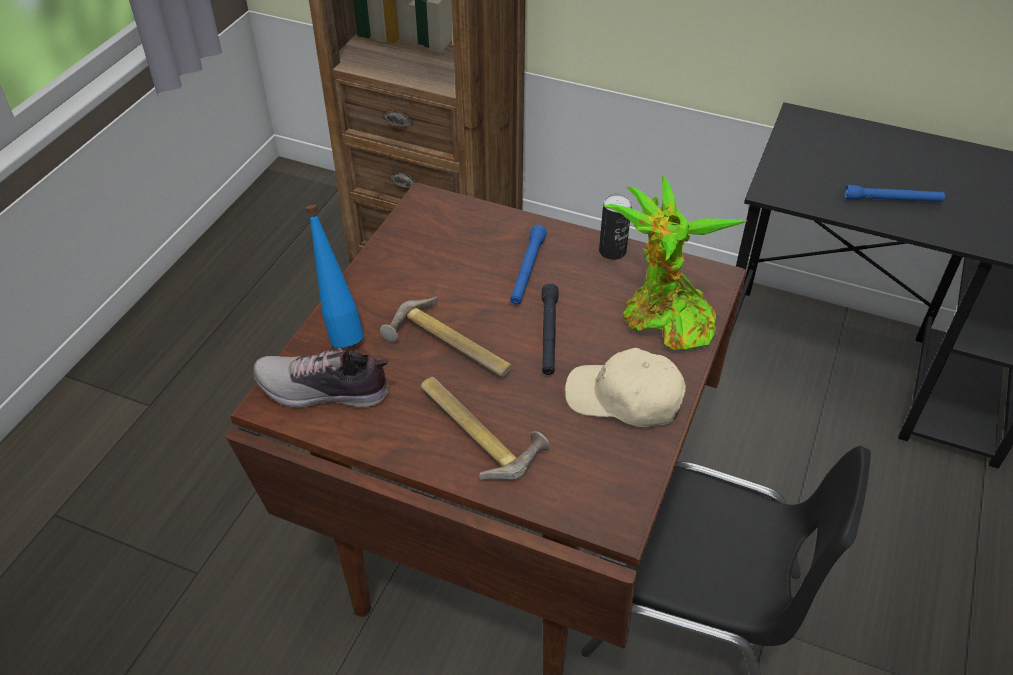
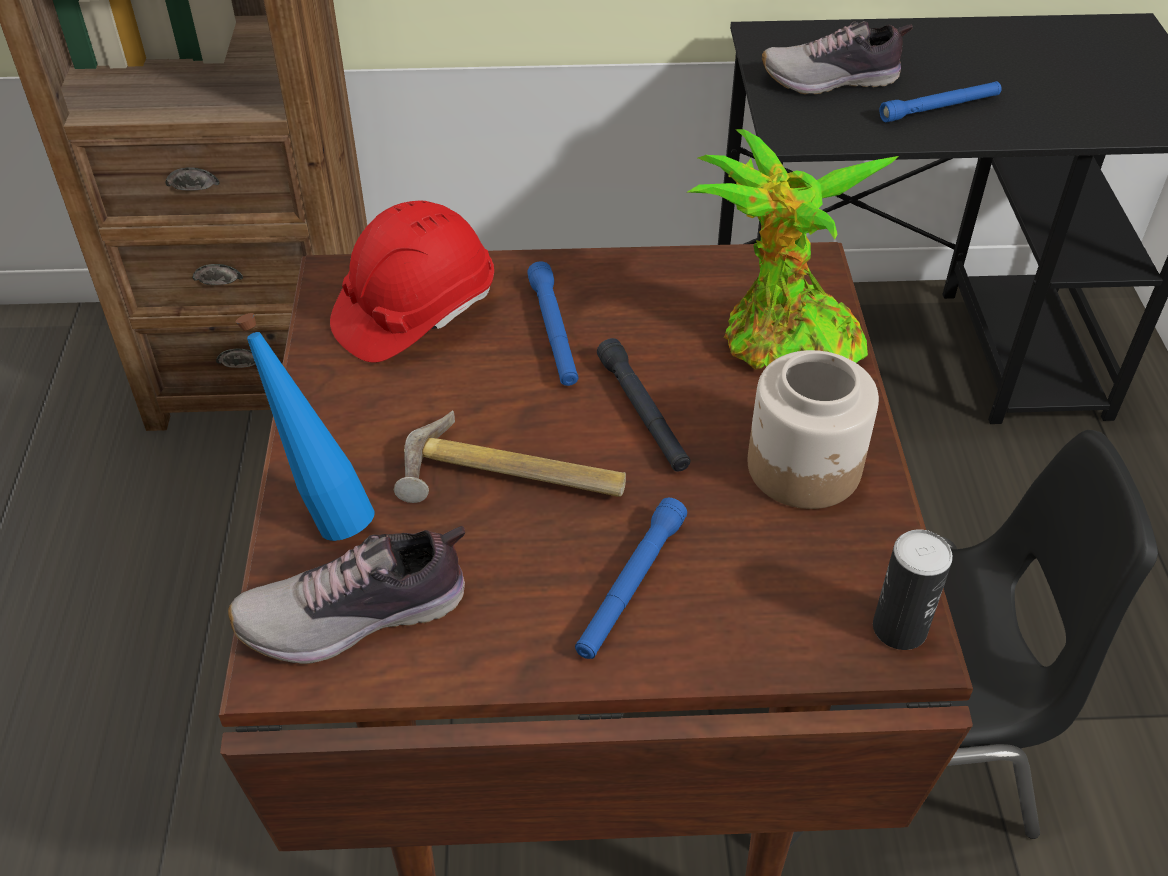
camera: 25 degrees left, 0 degrees up
hammer [421,377,550,480] -> blue flashlight [575,498,687,659]
beige cap [565,348,686,427] -> jar [747,350,879,509]
can [599,194,632,260] -> can moved to [873,529,953,650]
none -> red hard hat [330,200,494,363]
none -> shoe [762,21,913,94]

